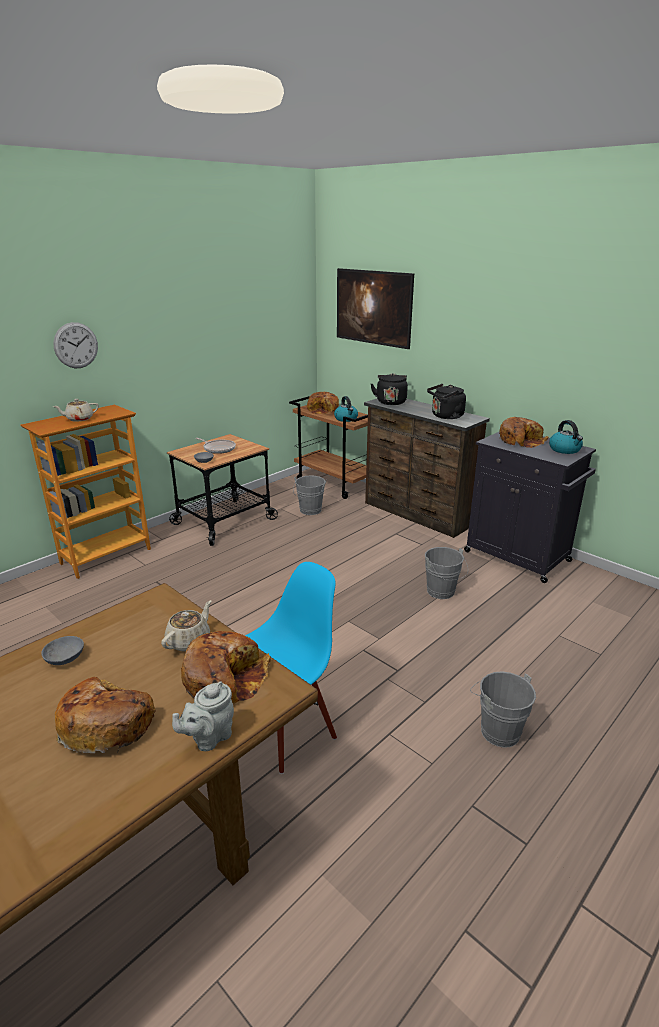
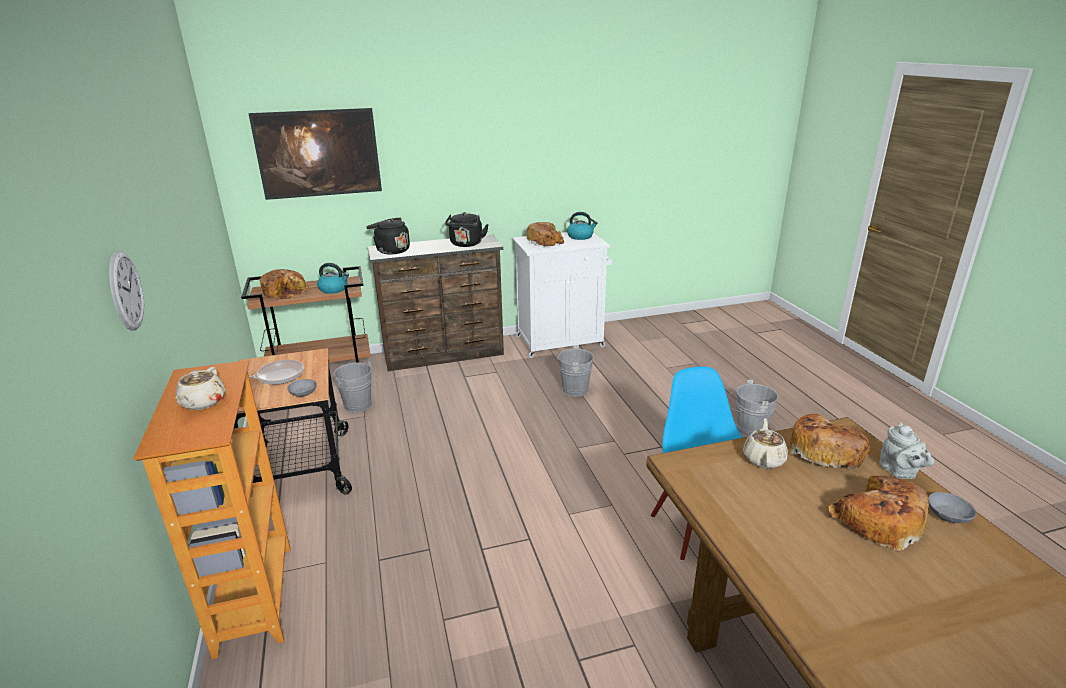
camera: 60 degrees left, 0 degrees up
grey bowl [41,636,84,665] -> grey bowl moved to [928,492,976,523]
beige teapot [161,600,211,652] -> beige teapot turned 45 degrees clockwise [743,418,788,468]
black cabinet [464,431,596,583] -> white cabinet [512,232,612,358]

